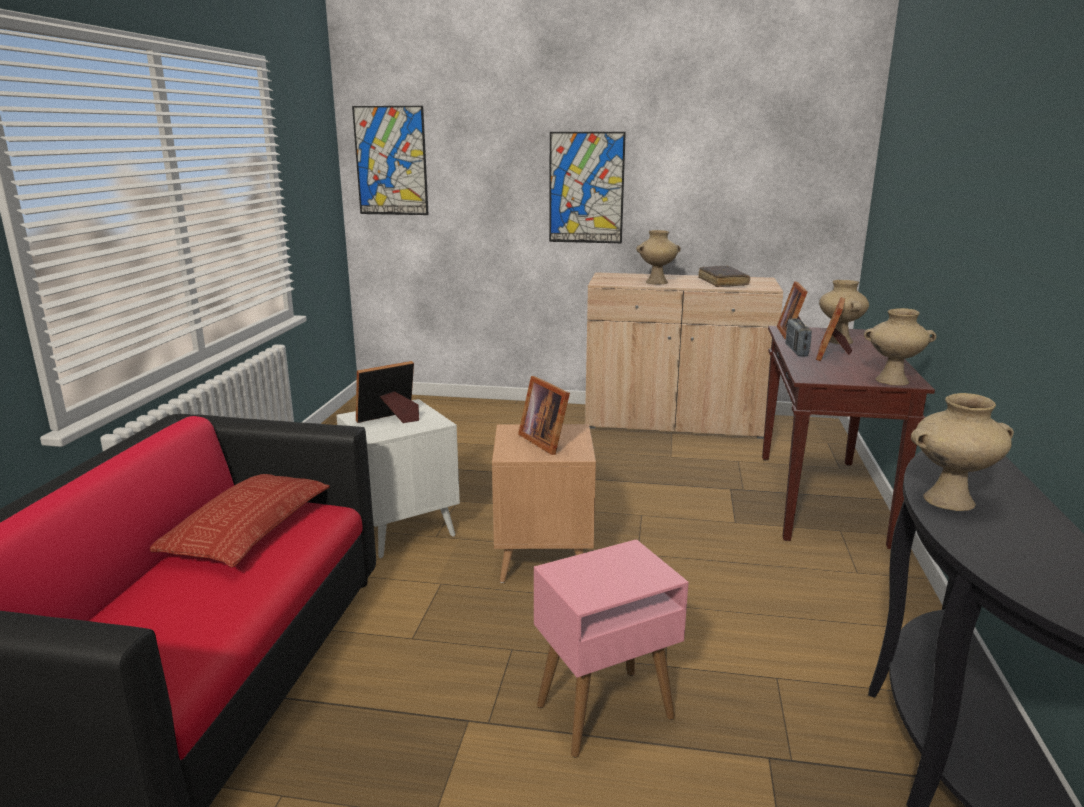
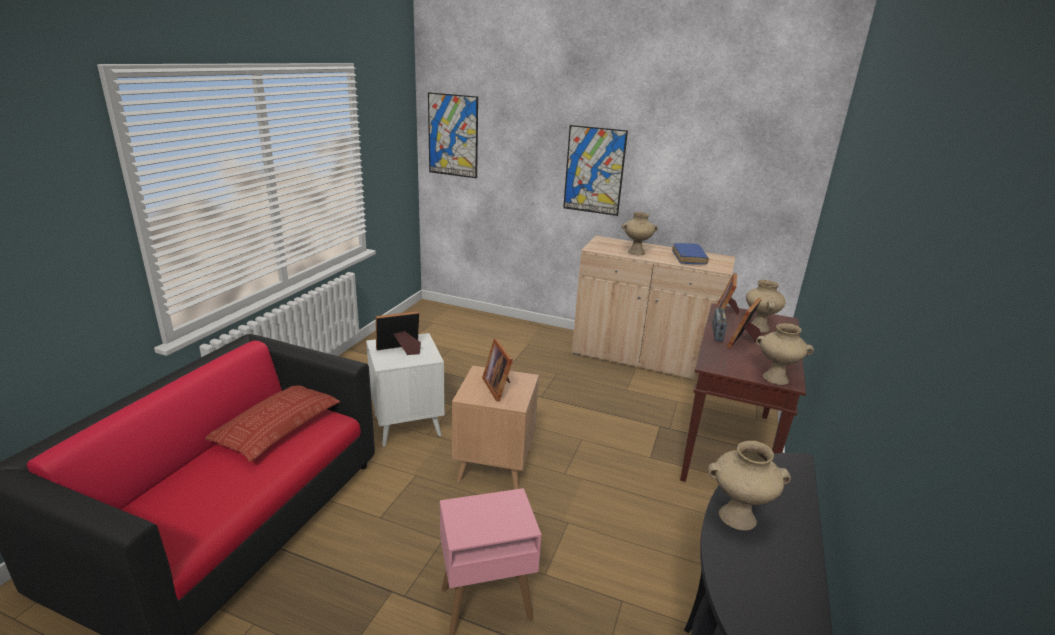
camera: 10 degrees right, 5 degrees up
brown book [698,266,750,287] -> blue book [672,243,709,264]

